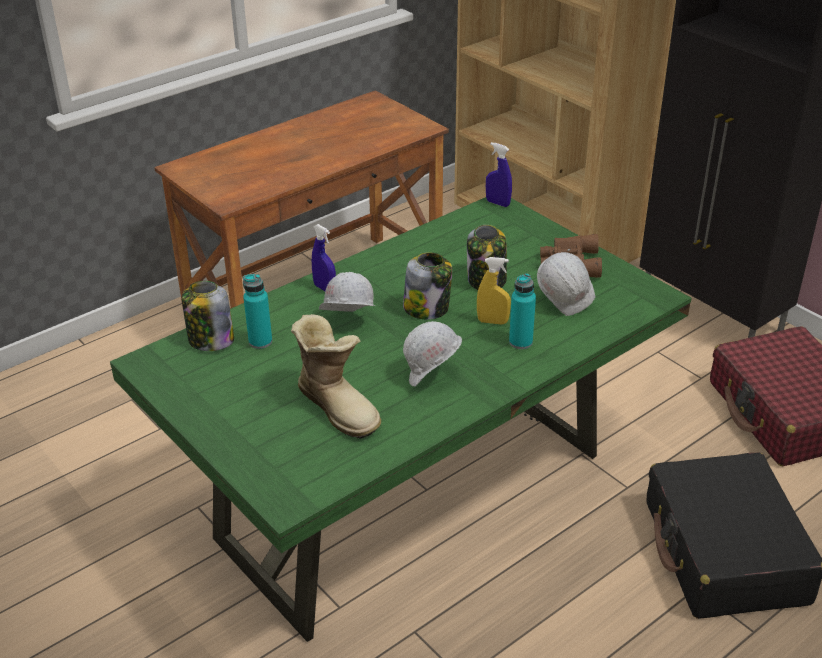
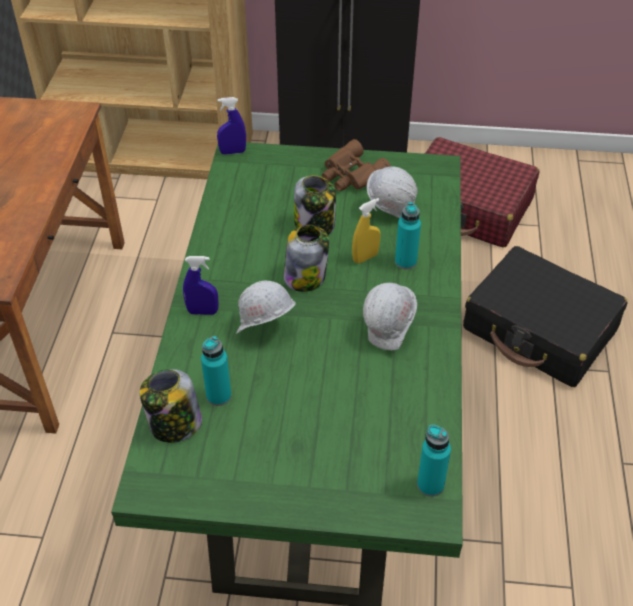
camera: 45 degrees left, 10 degrees up
boot [291,314,381,439] -> none
none -> turquoise bottle [417,424,451,497]

